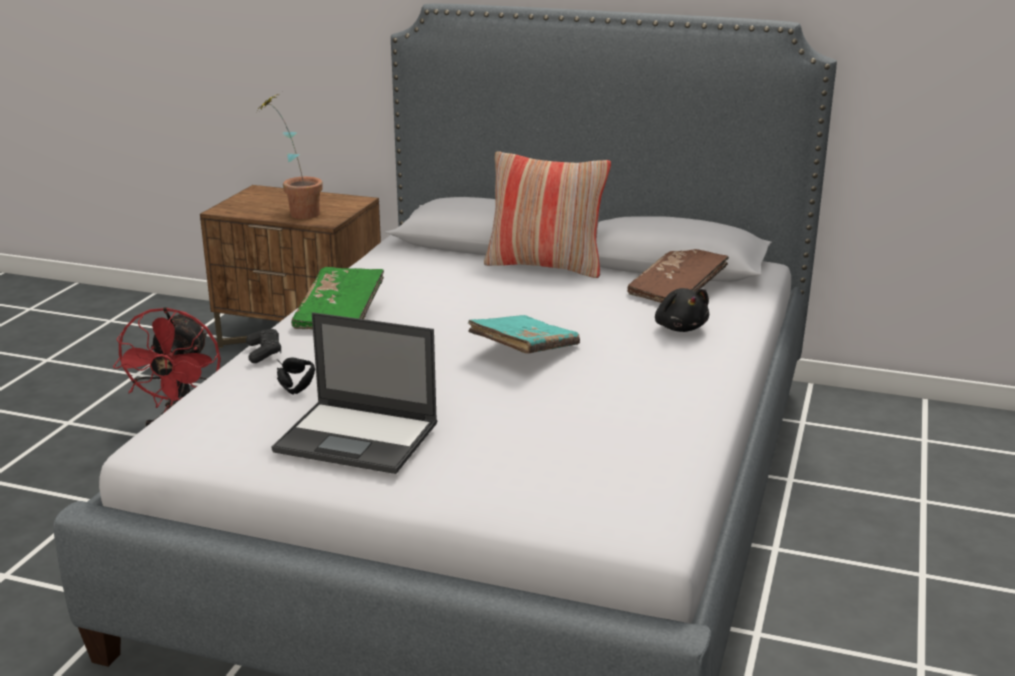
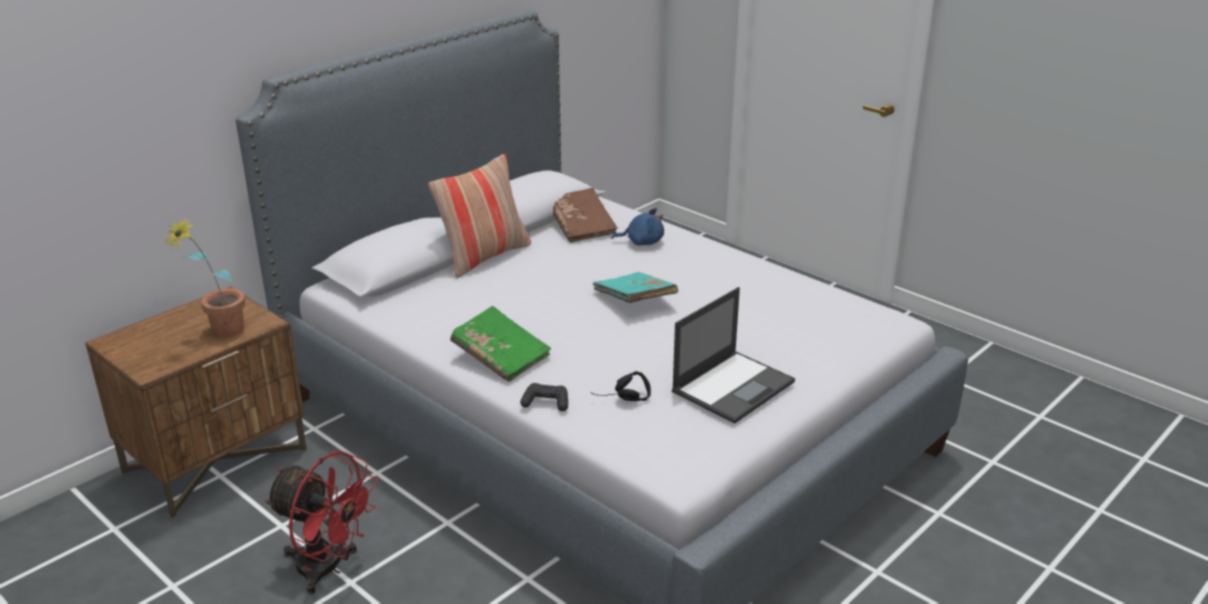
camera: 65 degrees left, 5 degrees up
black plush toy [655,288,709,332] -> blue plush toy [612,208,664,246]

